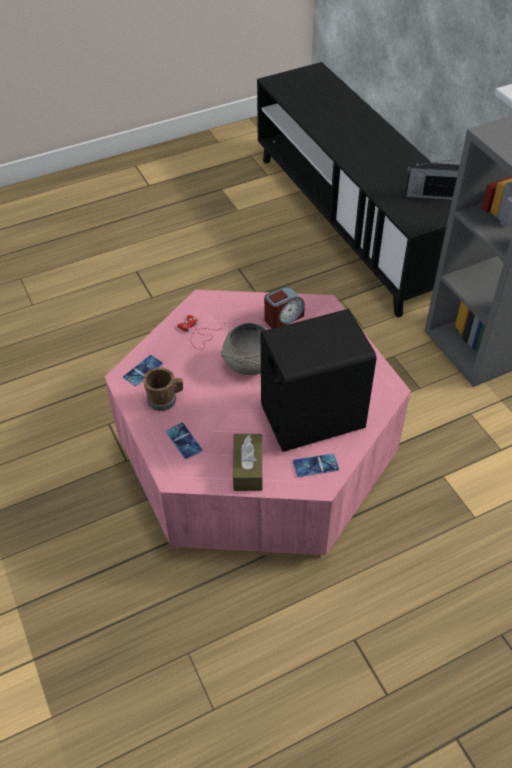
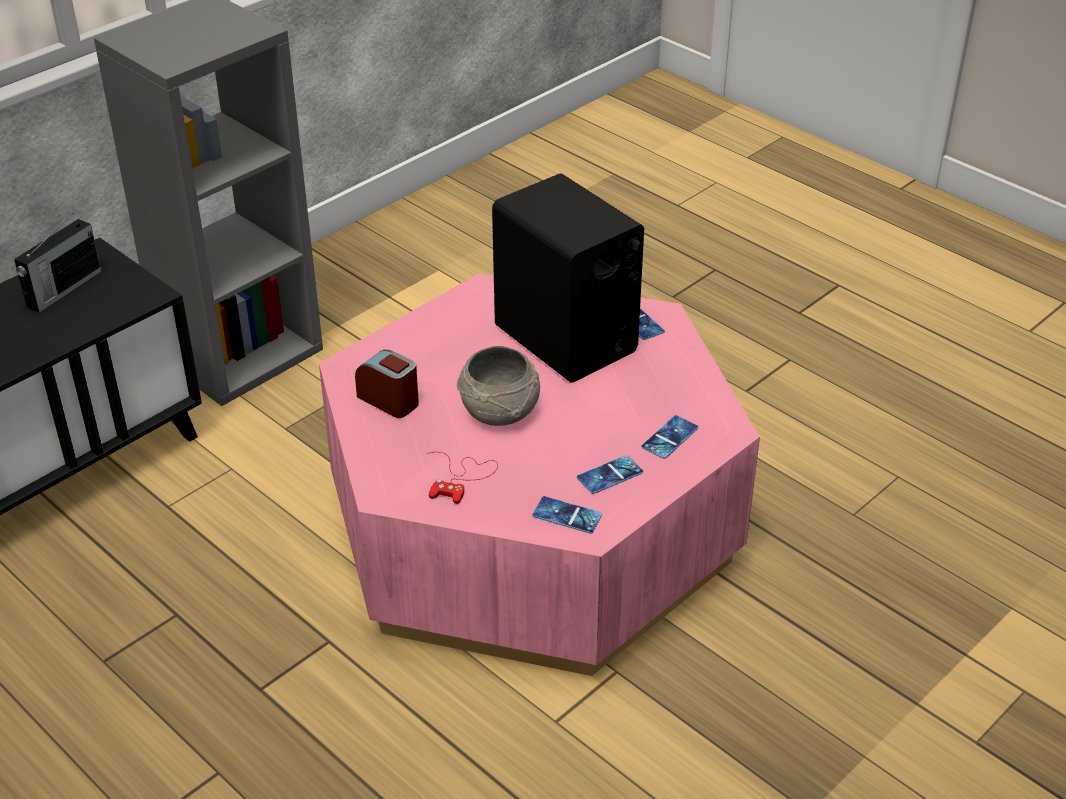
camera: 110 degrees left, 10 degrees down
brown mug [143,367,183,411] -> phone [577,455,643,494]
brown tissue box [233,434,262,491] -> none
radio [406,159,459,200] -> radio turned 45 degrees clockwise [14,213,101,313]

